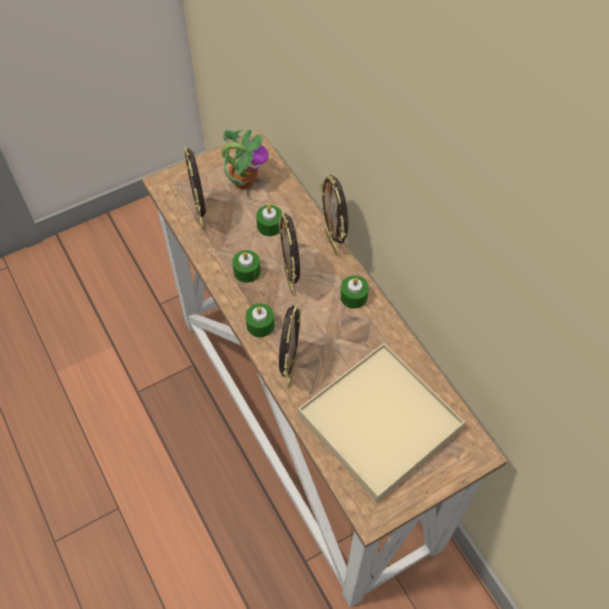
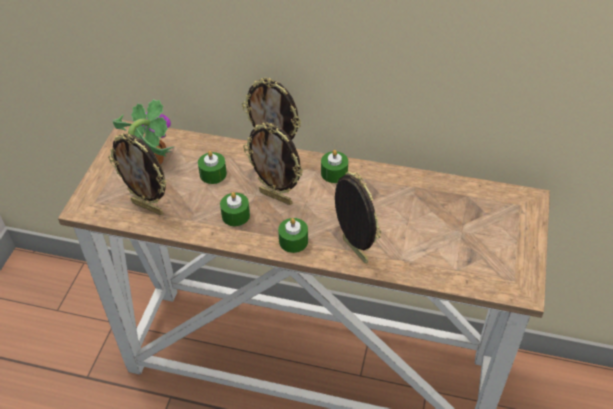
camera: 45 degrees left, 10 degrees down
beige tray [298,343,465,502] -> none

